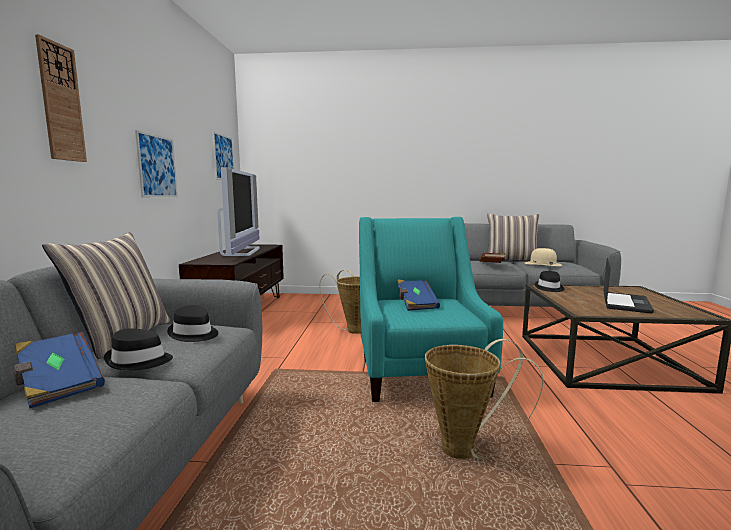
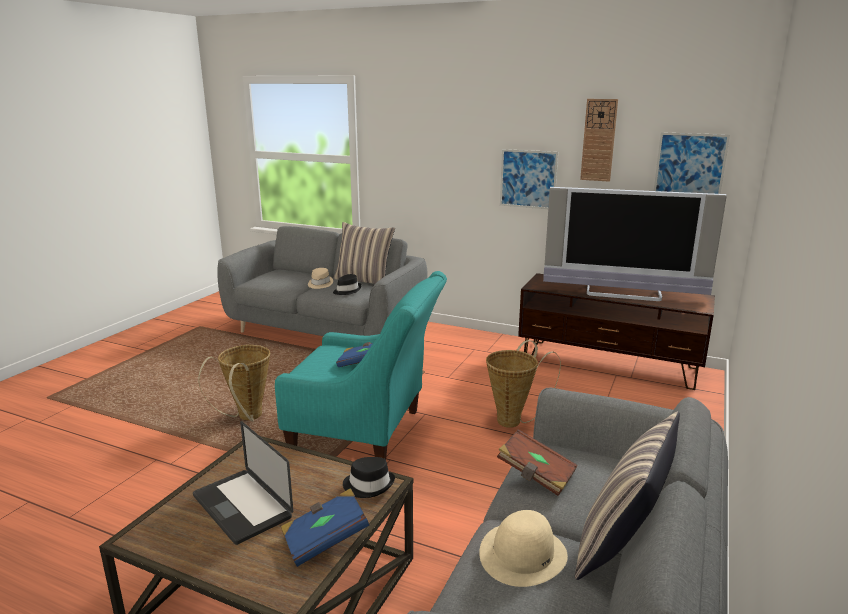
camera: 110 degrees right, 10 degrees up
blue book [14,332,105,409] -> blue book moved to [281,488,369,567]
wall clock [35,34,87,162] -> wall clock moved to [580,99,618,182]
black hat [104,328,173,370] -> beige hat [308,268,333,289]

